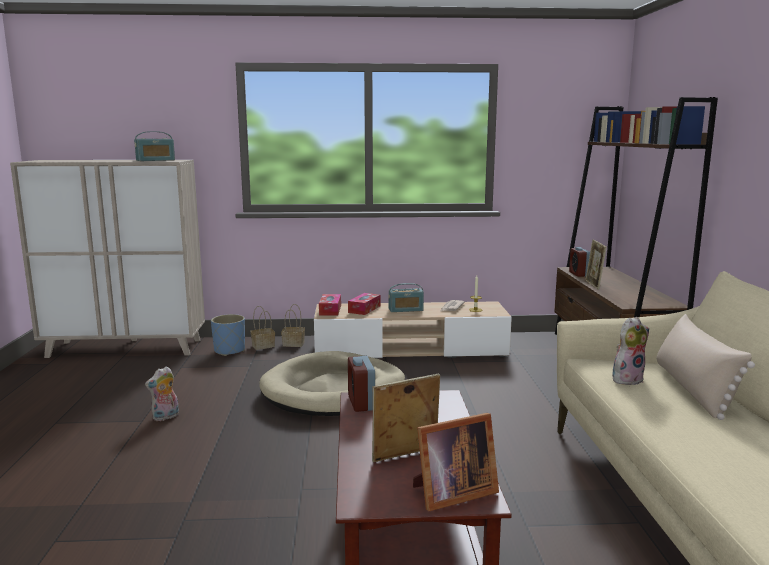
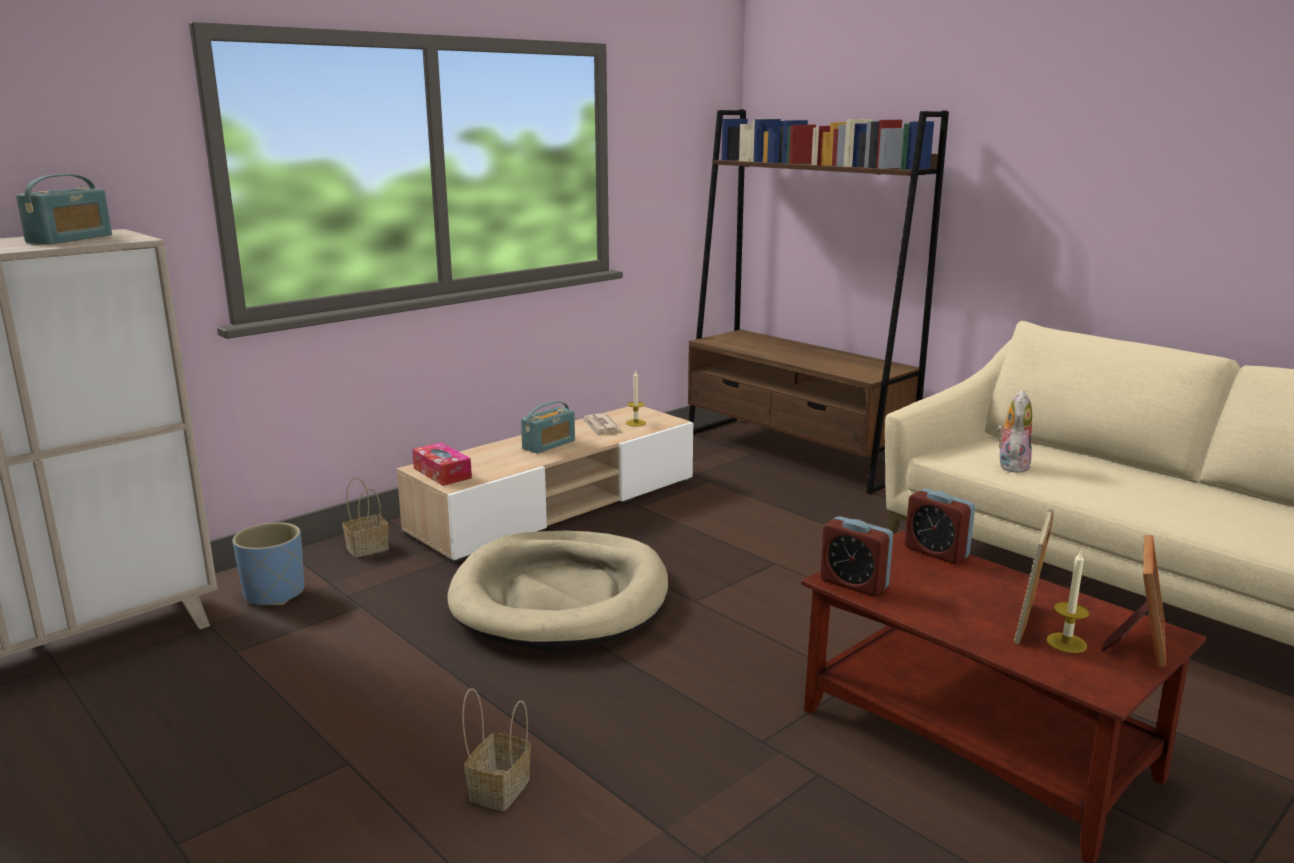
camera: 40 degrees left, 5 degrees up
plush toy [145,366,179,421] -> none
basket [250,306,275,350] -> basket moved to [462,688,531,811]
tissue box [348,293,380,315] -> none
alarm clock [569,247,590,277] -> alarm clock moved to [905,489,975,564]
picture frame [585,239,607,290] -> none
beige pillow [657,314,755,420] -> none
none -> candle [1046,551,1089,653]

